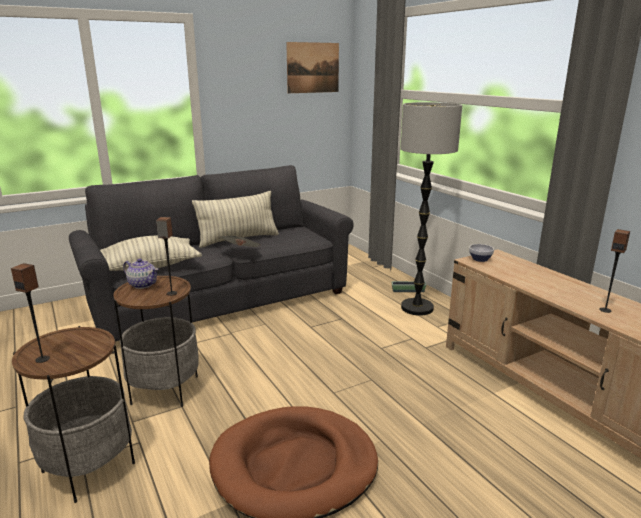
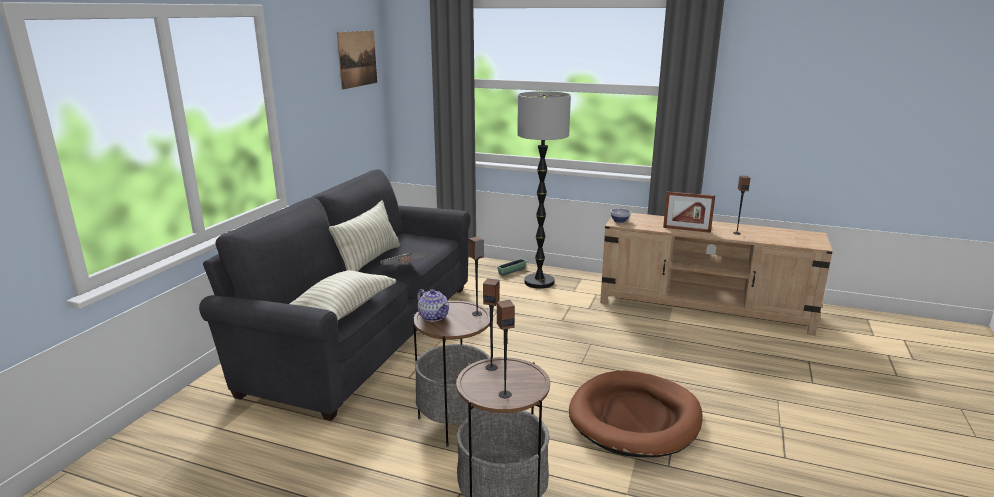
camera: 40 degrees left, 0 degrees up
teapot [123,258,159,289] -> teapot turned 60 degrees clockwise [417,289,449,322]
none -> speaker [483,278,500,371]
none -> picture frame [663,191,715,233]

